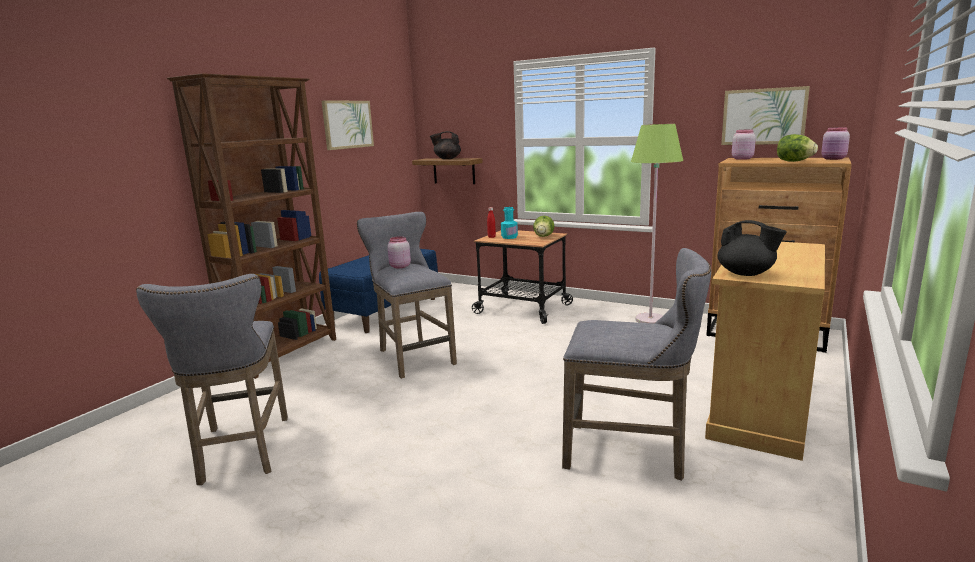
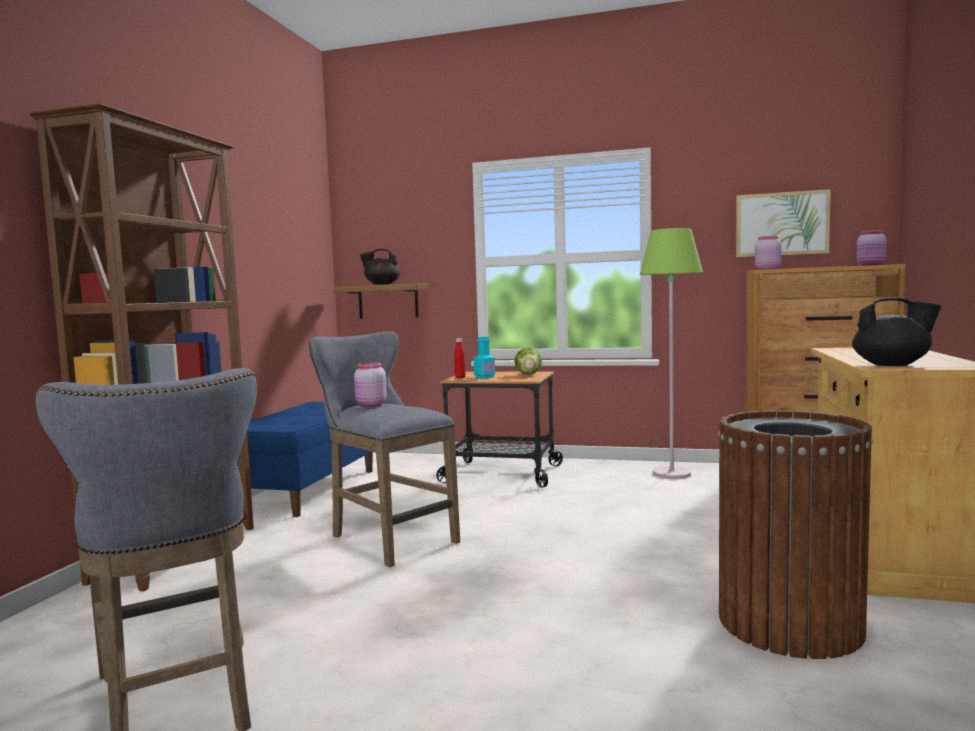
camera: 15 degrees left, 10 degrees down
picture [322,100,374,150] -> none
grey stool [562,248,711,481] -> brown trash can [718,410,873,659]
lettuce [777,134,818,162] -> none

